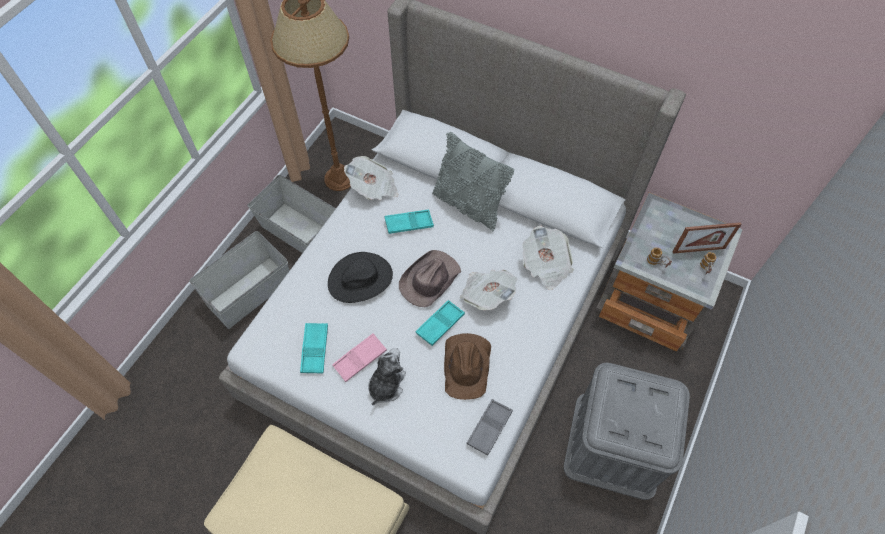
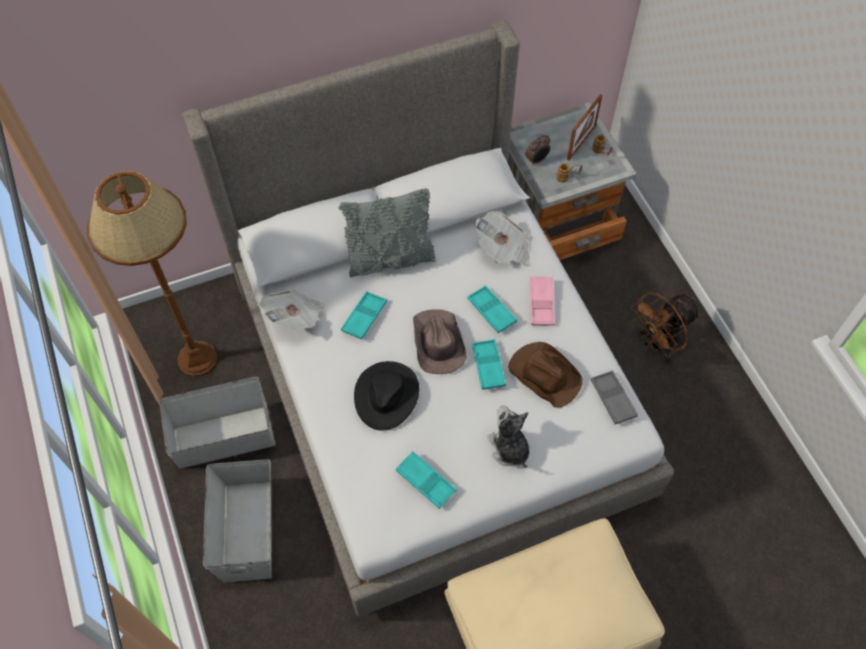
camera: 50 degrees left, 0 degrees up
pink tray [332,333,387,382] -> pink tray moved to [530,276,555,326]
newspaper [460,270,517,310] -> turquoise tray [467,285,517,333]
grey storage box [564,363,690,500] -> brown fan [631,292,701,364]
none -> alarm clock [525,135,550,166]

